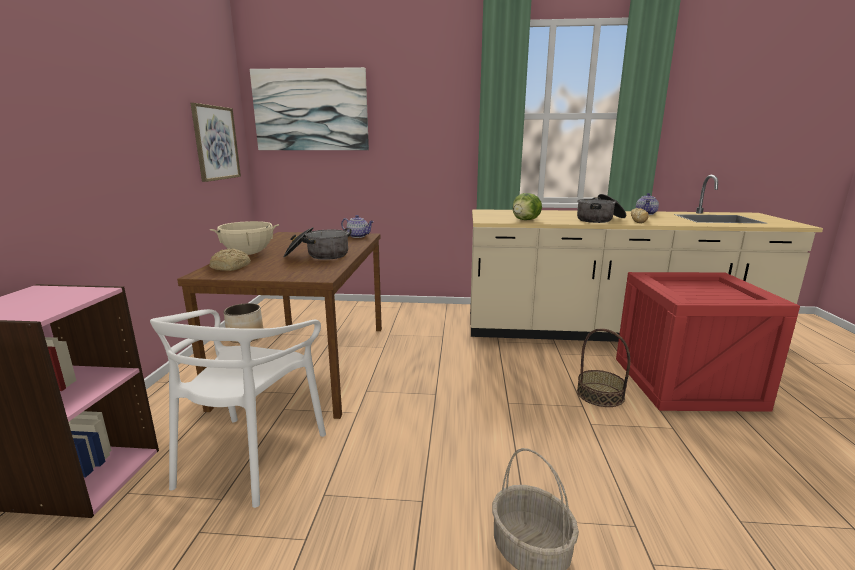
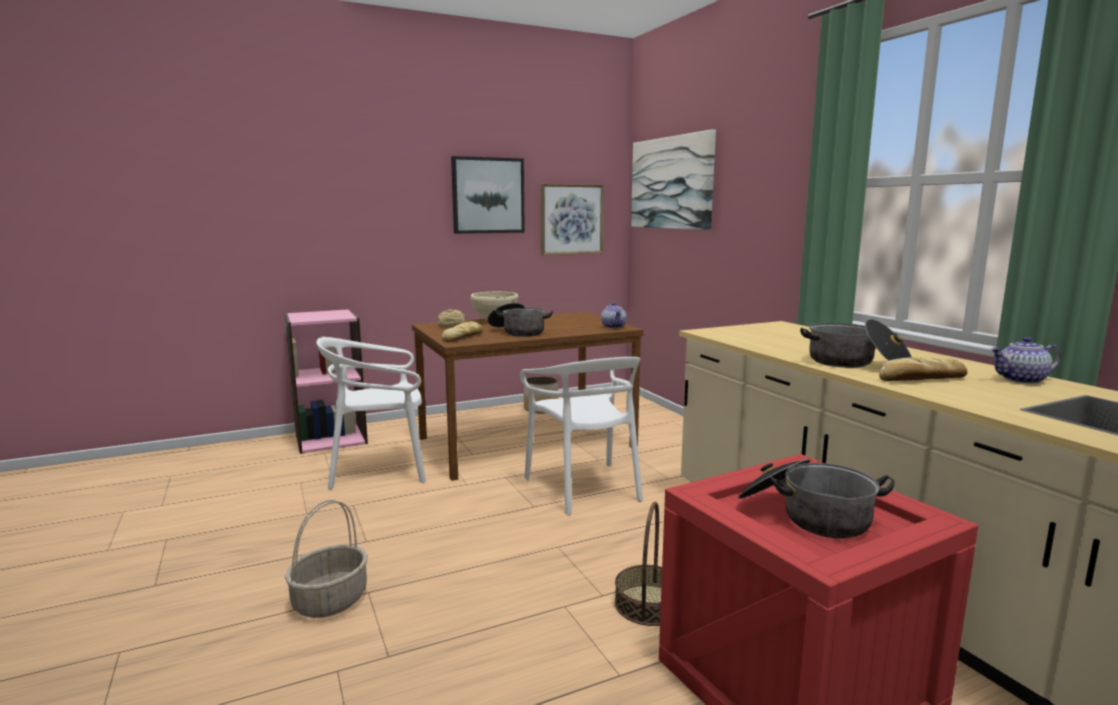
camera: 60 degrees right, 5 degrees down
lettuce [513,193,542,220] -> none
none -> bread [442,321,483,342]
none -> picture [451,156,525,234]
none -> white chair [520,357,643,515]
none -> cooking pot [738,459,894,539]

